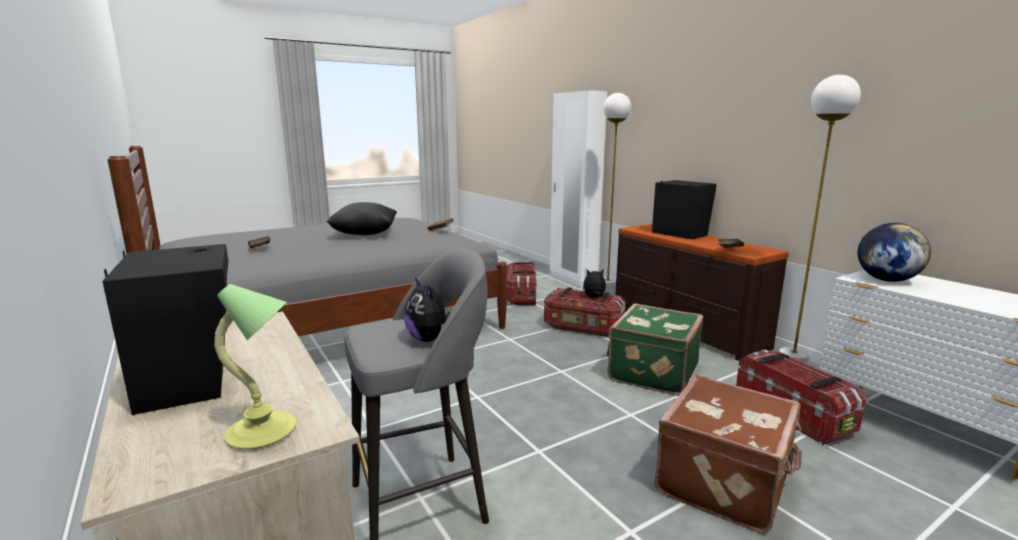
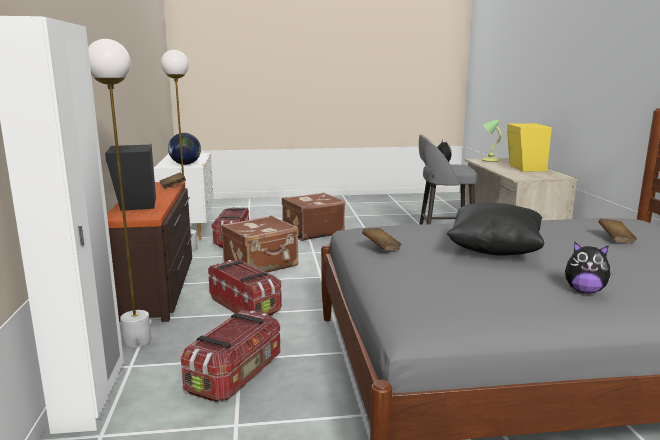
camera: 155 degrees left, 0 degrees up
black speaker [103,244,229,415] -> yellow speaker [507,122,552,172]
plush toy [583,269,606,297] -> plush toy moved to [565,242,612,294]
green suitcase [607,303,703,396] -> brown suitcase [221,216,299,272]

